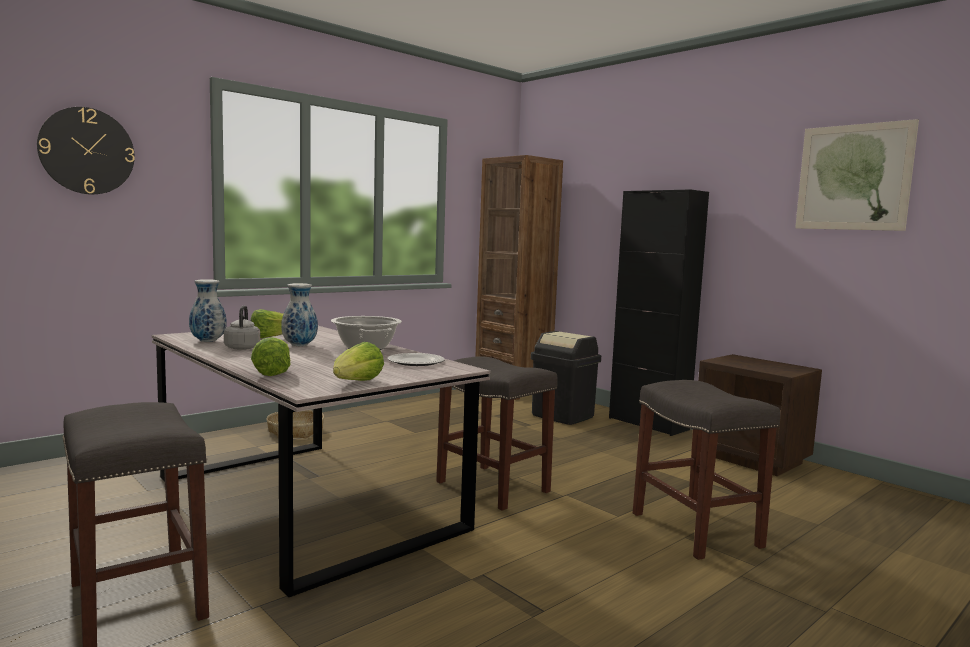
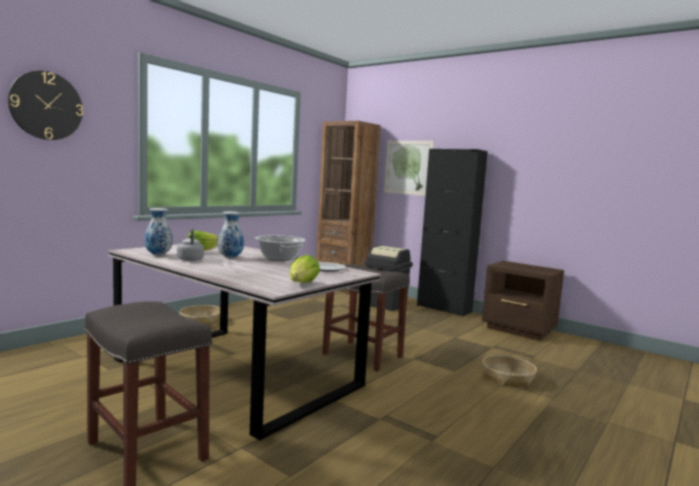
camera: 10 degrees left, 0 degrees up
lettuce [251,337,290,376] -> none
grey stool [633,380,780,560] -> basket [482,355,537,388]
picture [795,119,919,231] -> picture moved to [384,141,434,196]

